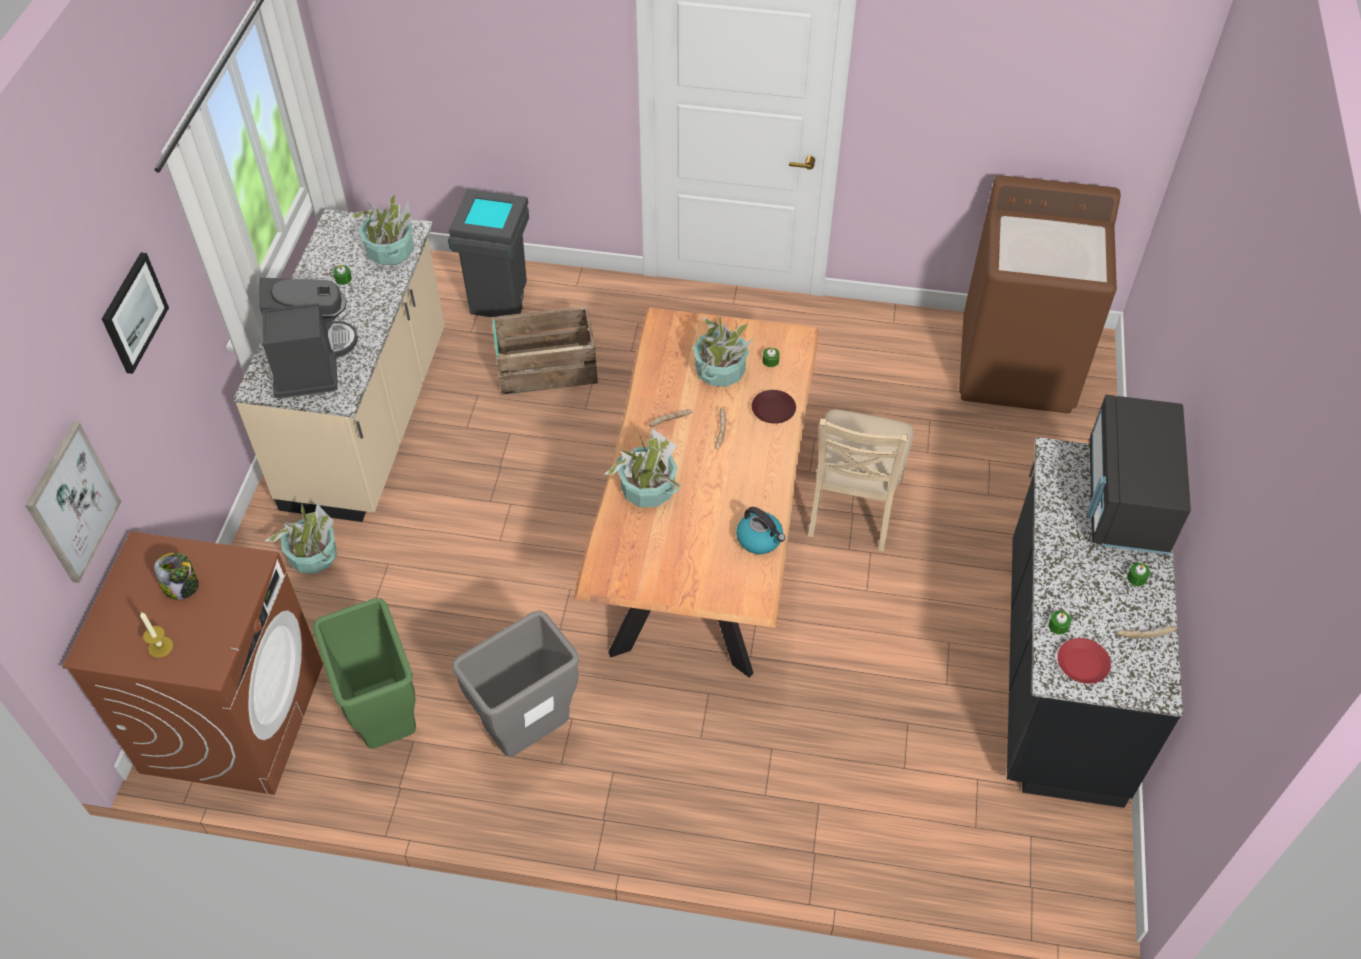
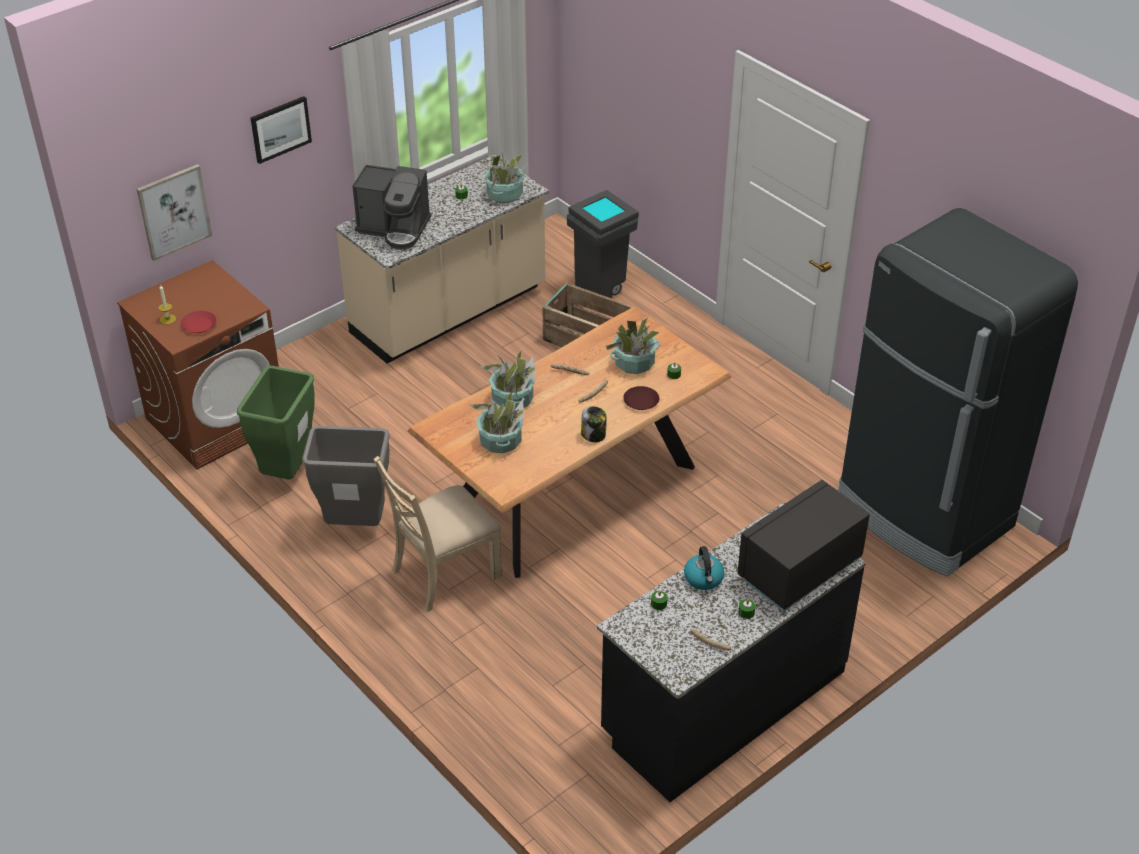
camera: 40 degrees right, 10 degrees down
jar [154,553,199,599] -> jar moved to [581,406,607,442]
coffee machine [260,278,358,399] -> coffee machine turned 75 degrees clockwise [352,165,431,250]
potted plant [265,504,337,574] -> potted plant moved to [470,391,524,453]
kettle [736,507,785,554] -> kettle moved to [684,546,725,590]
beige chair [807,410,914,552] -> beige chair moved to [374,456,502,612]
brown washing machine [959,175,1121,414] -> black fridge [839,208,1078,576]
red plate [1058,638,1111,684] -> red plate moved to [181,311,216,333]

